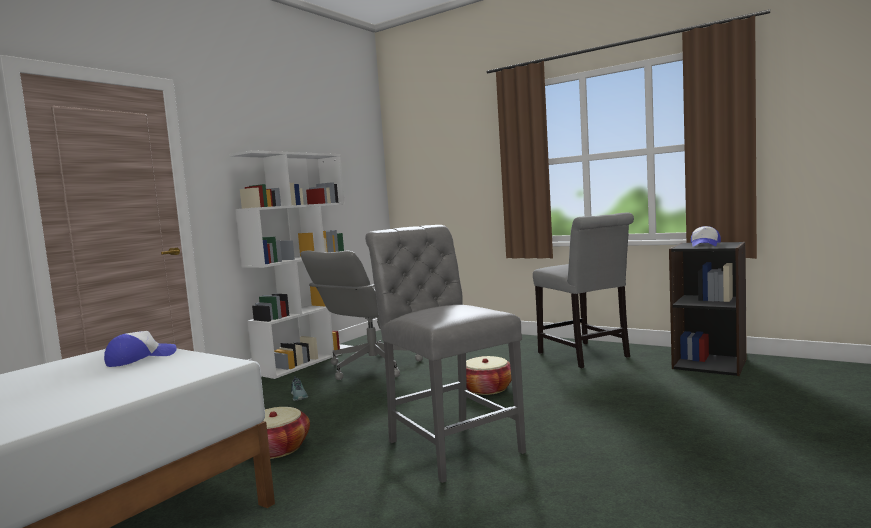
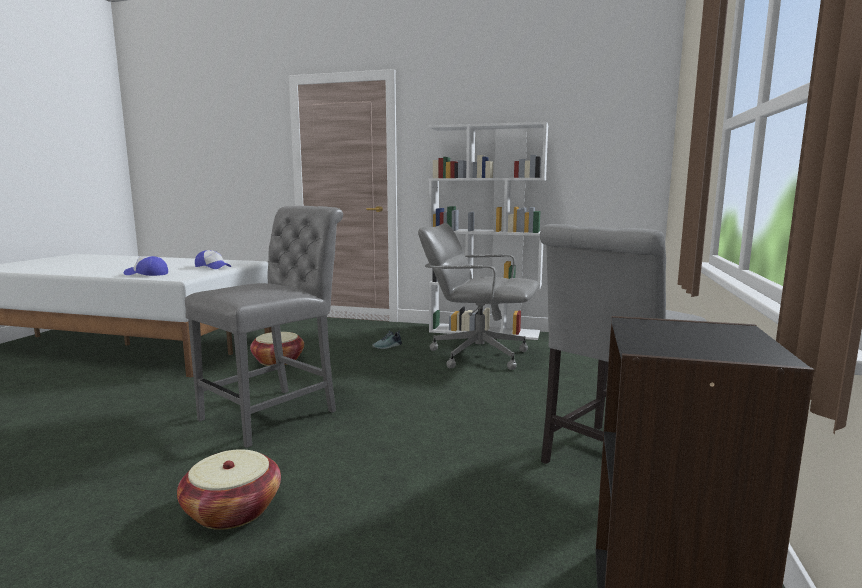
camera: 70 degrees right, 5 degrees up
basket [466,356,512,395] -> basket moved to [177,449,281,530]
cap [691,226,721,247] -> cap moved to [124,256,168,276]

